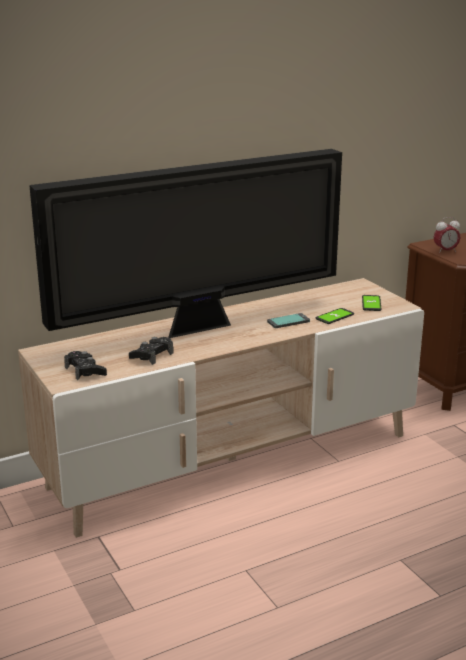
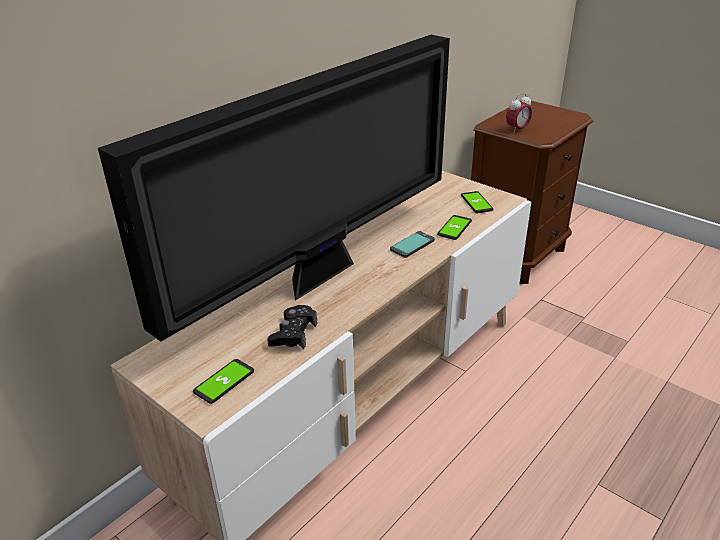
camera: 20 degrees left, 10 degrees up
black game controller [64,351,107,380] -> phone [193,359,254,404]

